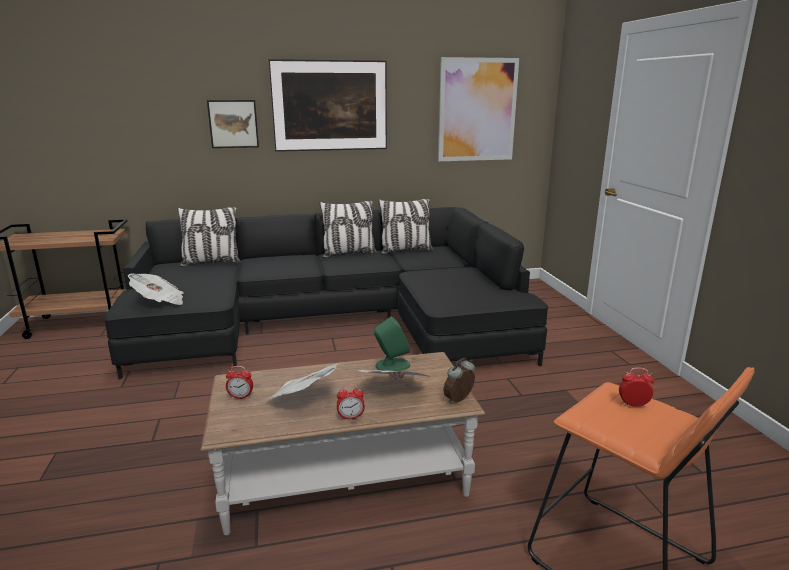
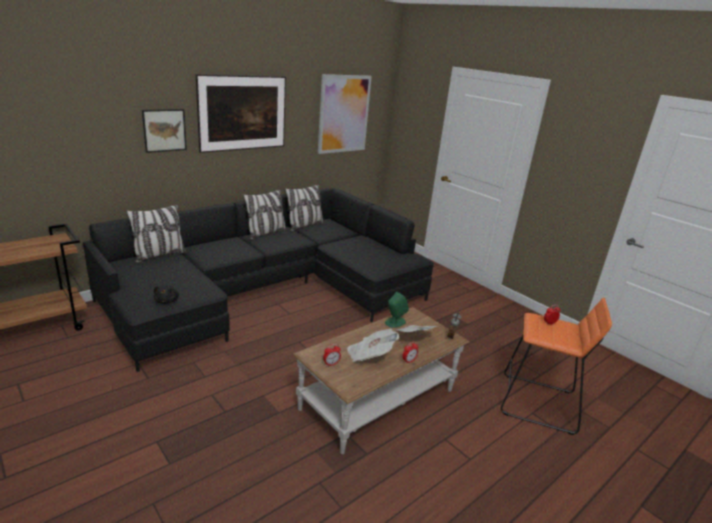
camera: 30 degrees left, 5 degrees up
newspaper [128,274,184,305] -> black plush toy [154,284,179,304]

